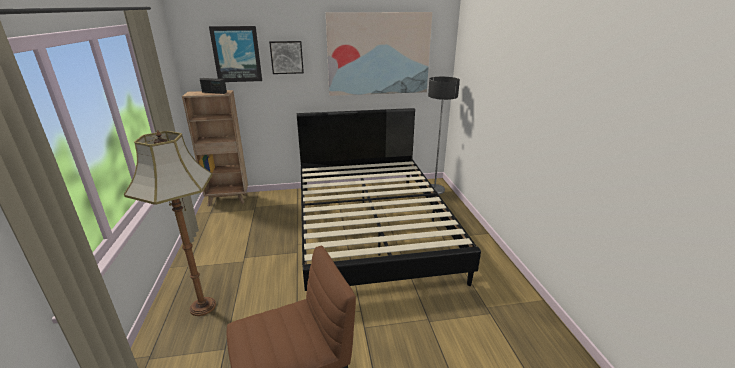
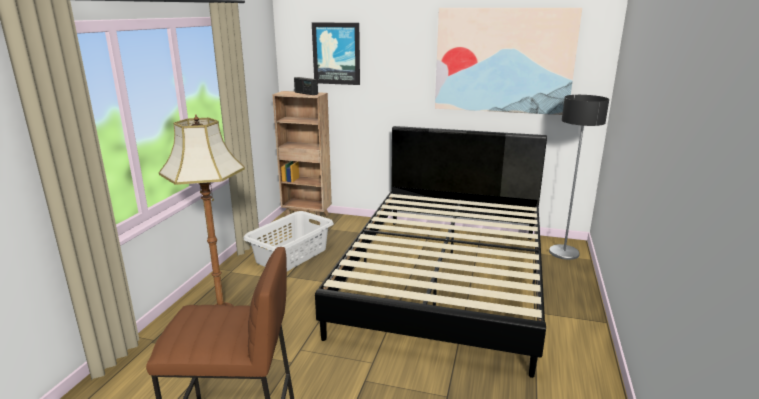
camera: 25 degrees right, 5 degrees down
picture [269,41,304,74] -> none
none -> grey laundry basket [243,211,334,271]

